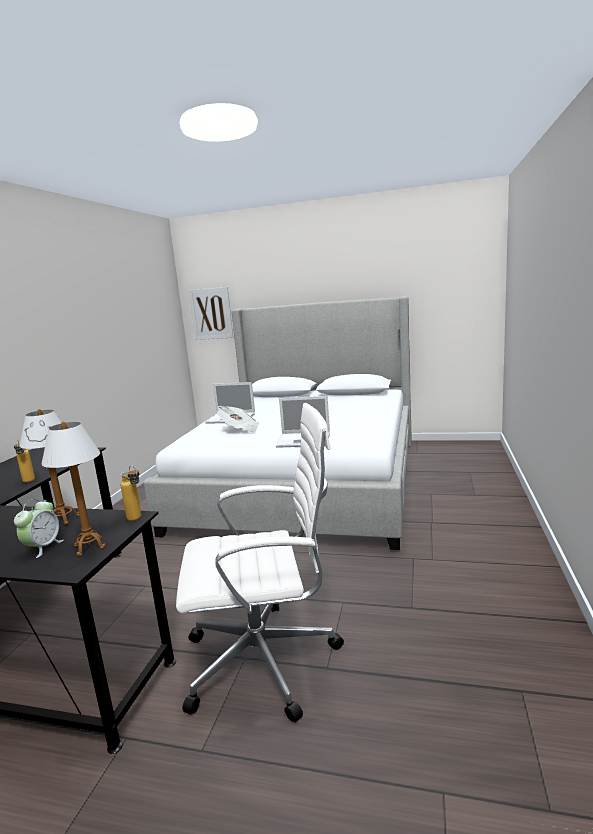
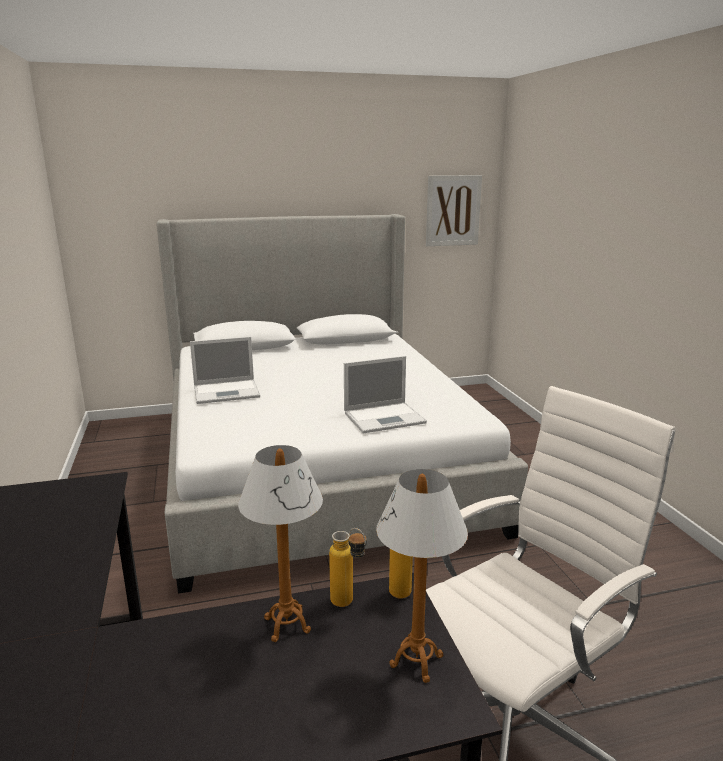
camera: 30 degrees left, 5 degrees up
bottle [14,439,35,482] -> bottle moved to [329,528,366,607]
alarm clock [14,499,64,558] -> none
picture [189,287,234,340] -> picture moved to [426,175,482,246]
newspaper [217,406,259,432] -> none

